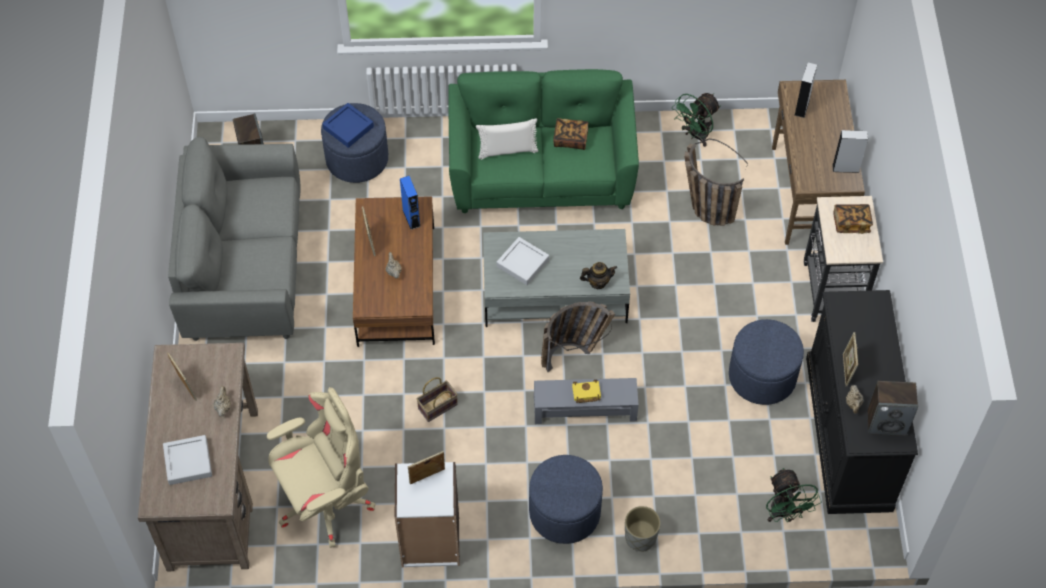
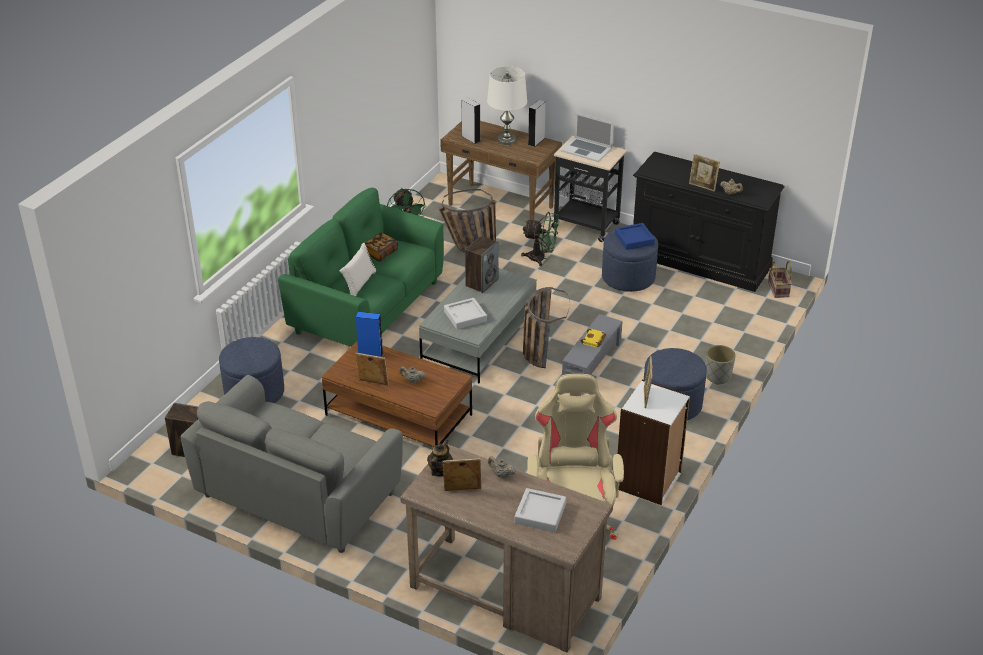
camera: 60 degrees left, 20 degrees down
blue tray [323,103,374,148] -> blue tray moved to [615,223,655,250]
basket [416,377,458,422] -> basket moved to [768,261,792,298]
teapot [580,262,617,289] -> teapot moved to [427,440,453,477]
green fan [766,468,822,522] -> green fan moved to [521,212,559,266]
book [834,204,873,234] -> laptop [561,113,614,162]
speaker [867,381,918,436] -> speaker moved to [465,236,499,293]
none -> white table lamp [487,66,527,145]

